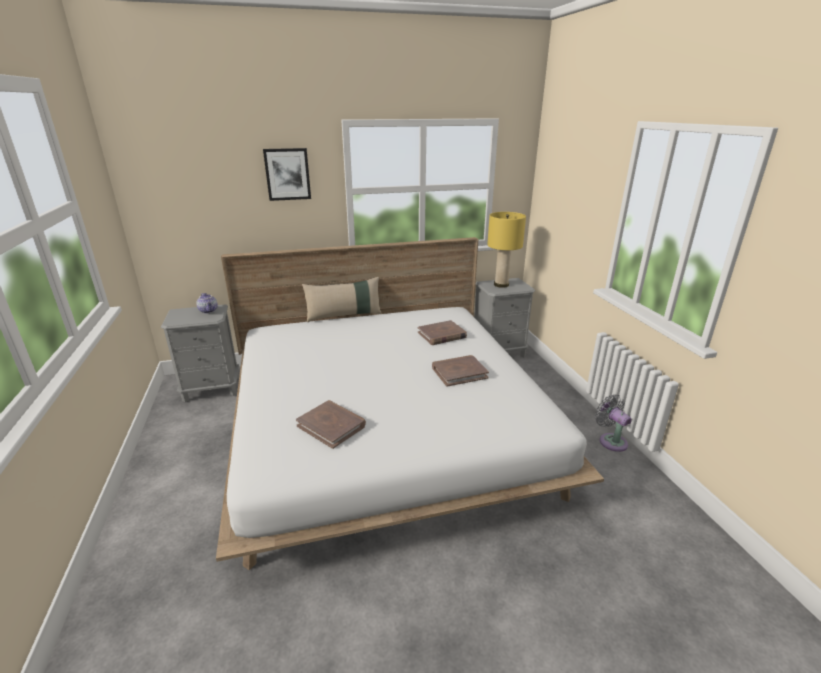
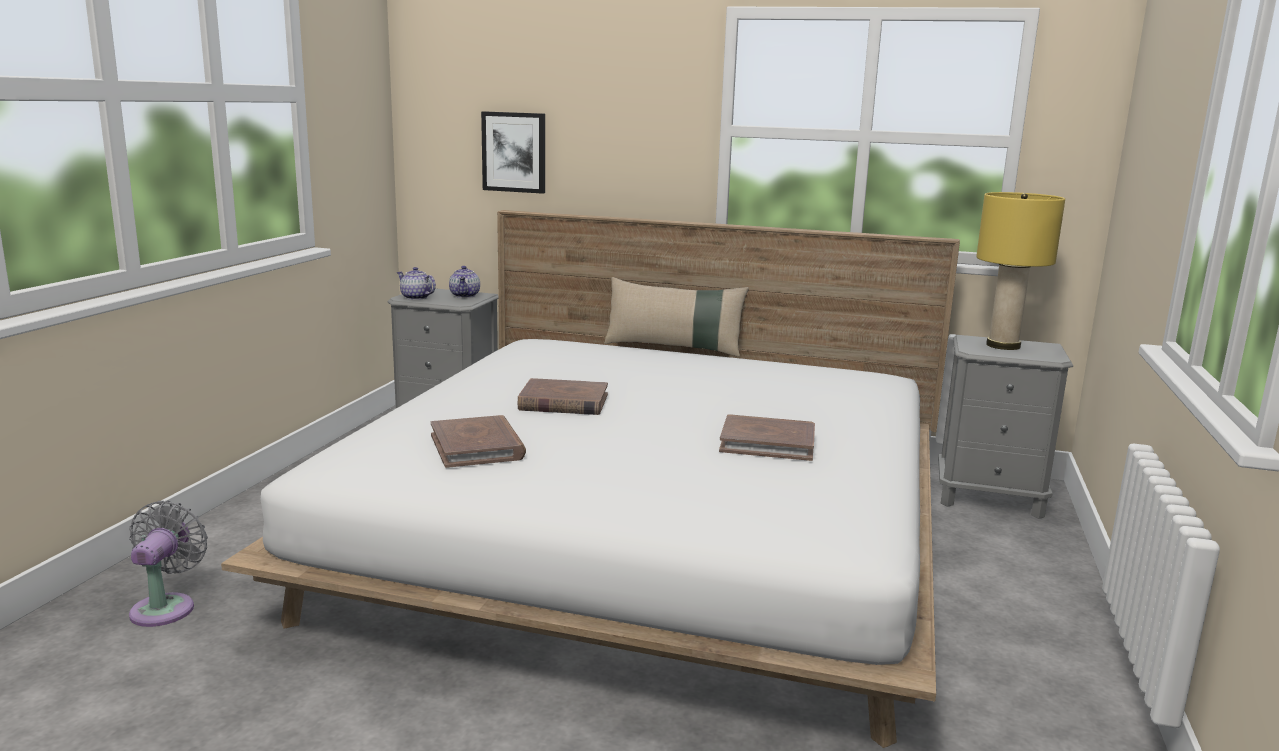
camera: 30 degrees right, 10 degrees down
picture [263,148,311,201] -> picture moved to [481,111,545,194]
brown book [418,320,467,345] -> brown book moved to [517,378,608,415]
grey fan [595,394,632,452] -> grey fan moved to [129,501,208,627]
none -> teapot [397,267,436,300]

